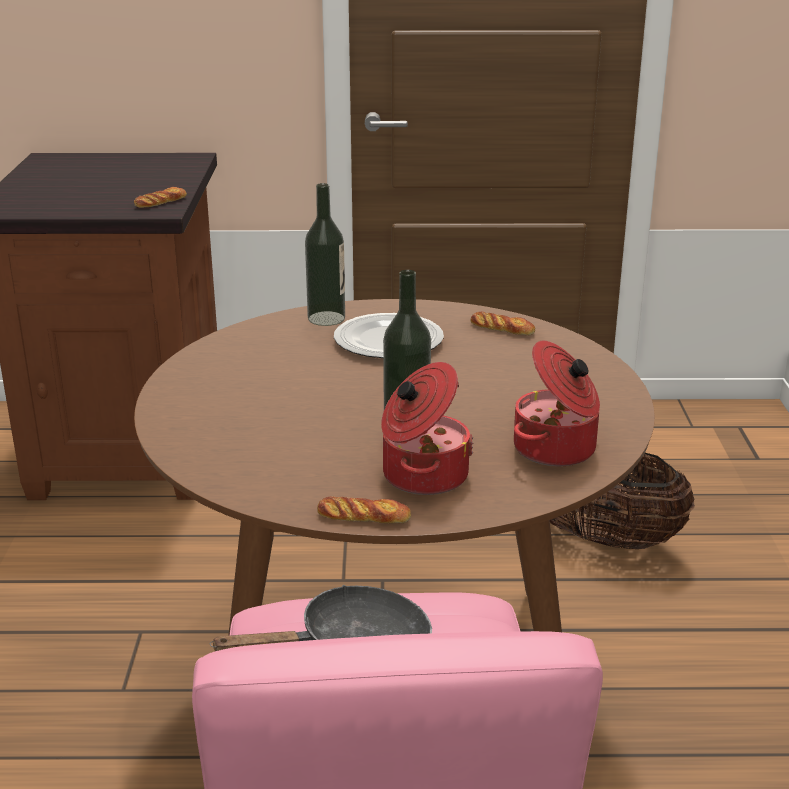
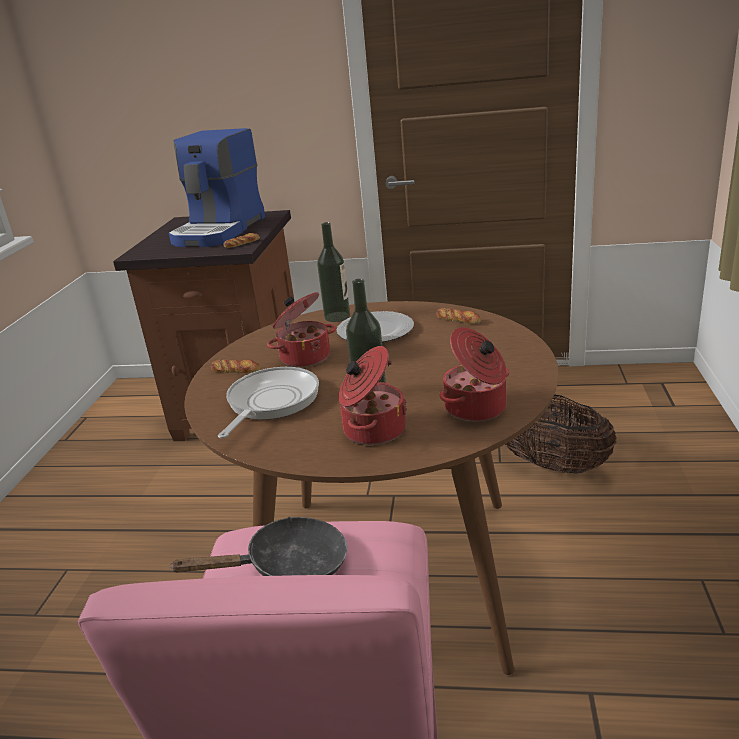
camera: 10 degrees right, 0 degrees up
bread [317,496,411,524] -> bread moved to [211,360,261,373]
none -> coffee machine [169,128,265,247]
none -> frying pan [218,367,319,438]
none -> cooking pot [267,292,336,367]

